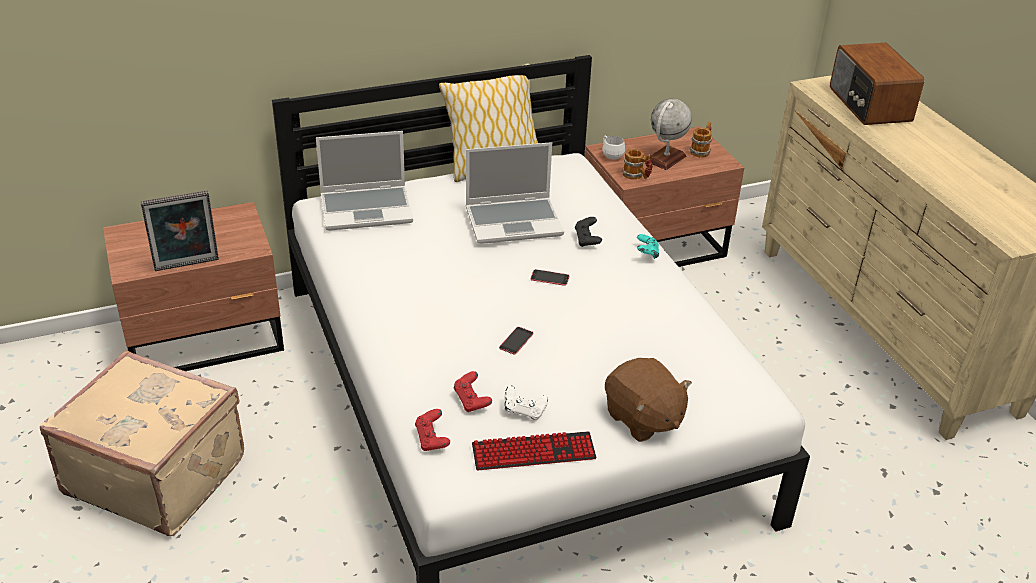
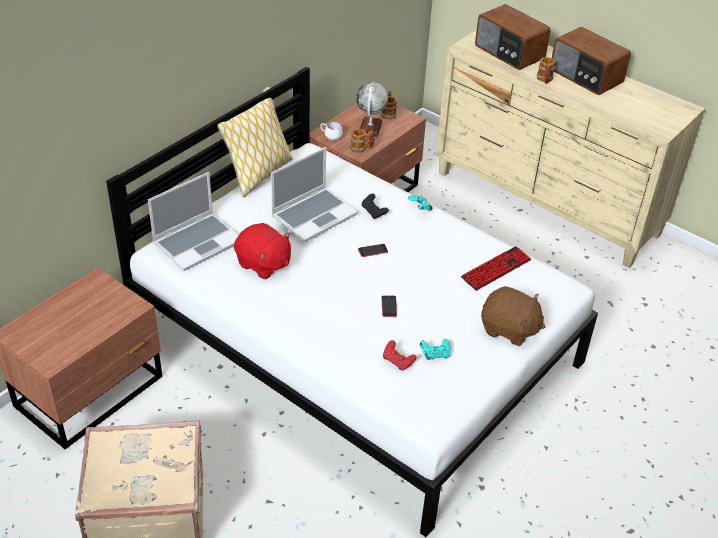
camera: 30 degrees left, 5 degrees up
picture frame [141,191,219,271] -> none
red game controller [415,409,450,451] -> none
keyboard [472,431,597,471] -> keyboard moved to [461,246,531,291]
white game controller [504,385,548,420] -> turquoise game controller [420,339,451,360]
none -> red plush toy [234,223,291,279]
none -> mug [537,57,555,84]
none -> radio [552,27,631,95]

